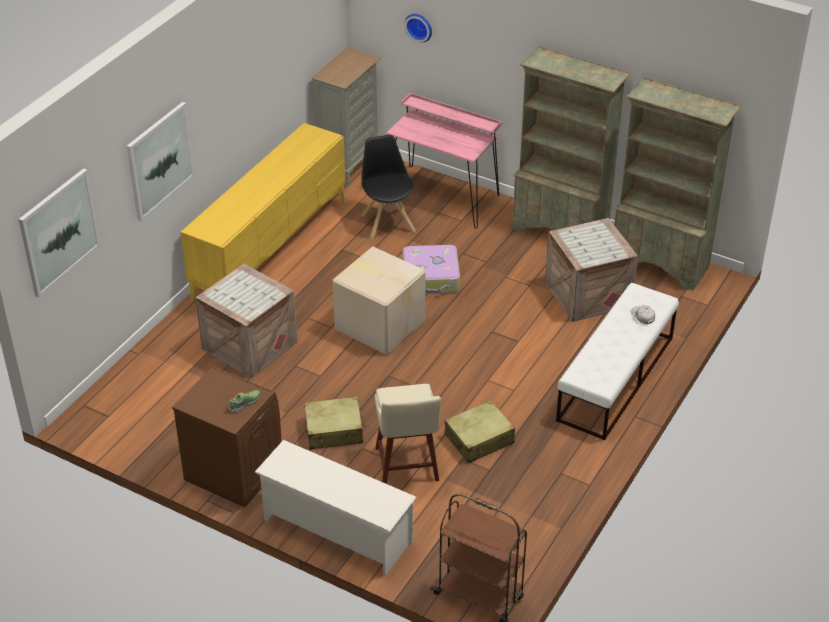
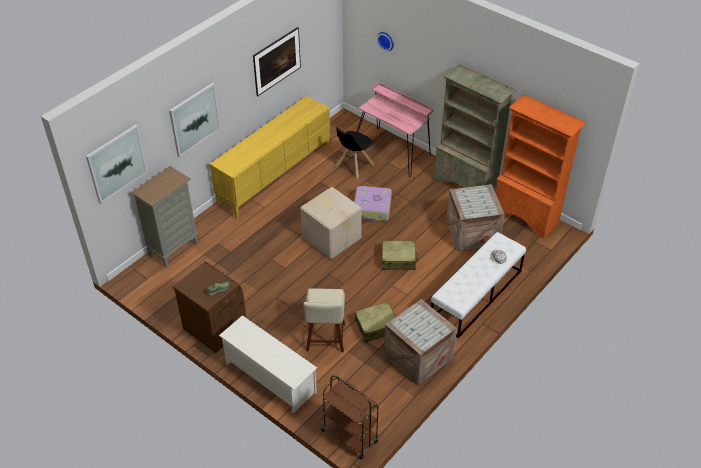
camera: 10 degrees right, 5 degrees up
crate [195,264,298,378] -> crate moved to [384,299,457,385]
beige suitcase [304,396,366,450] -> beige suitcase moved to [381,241,418,270]
grey dresser [312,47,381,187] -> grey dresser moved to [132,166,198,268]
black chair [360,135,416,240] -> black chair turned 135 degrees counterclockwise [335,127,375,179]
green bookcase [614,77,742,291] -> orange bookcase [496,94,586,239]
none -> picture [253,27,301,96]

